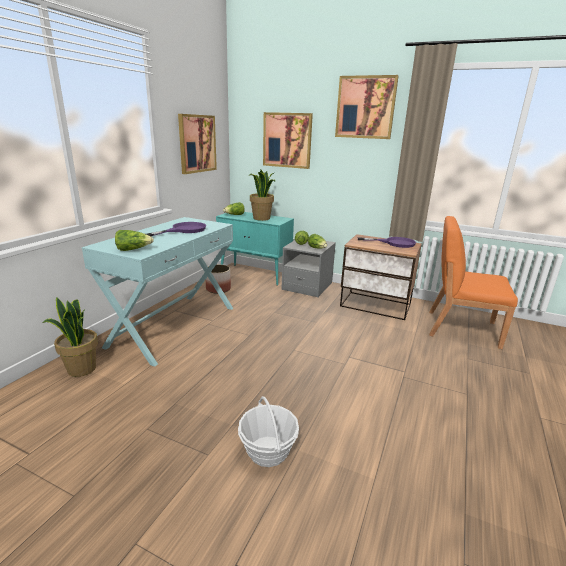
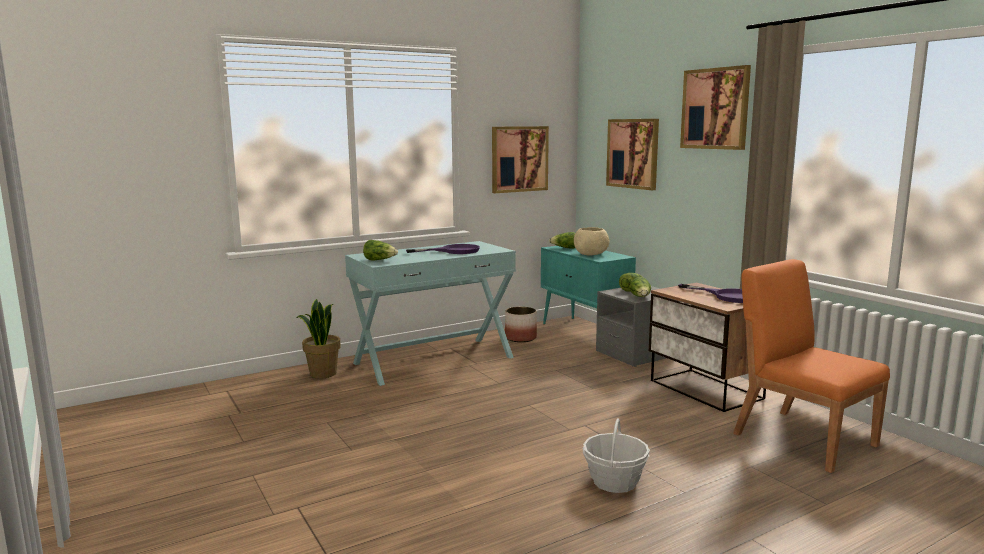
camera: 35 degrees right, 10 degrees down
basket [238,396,299,467] -> basket moved to [583,418,650,493]
potted plant [249,170,275,221] -> beige bowl [574,227,610,255]

